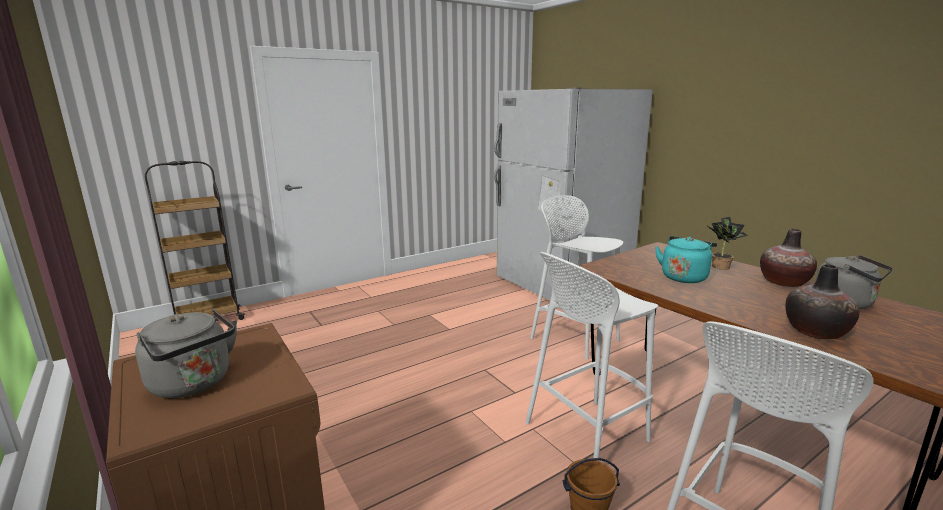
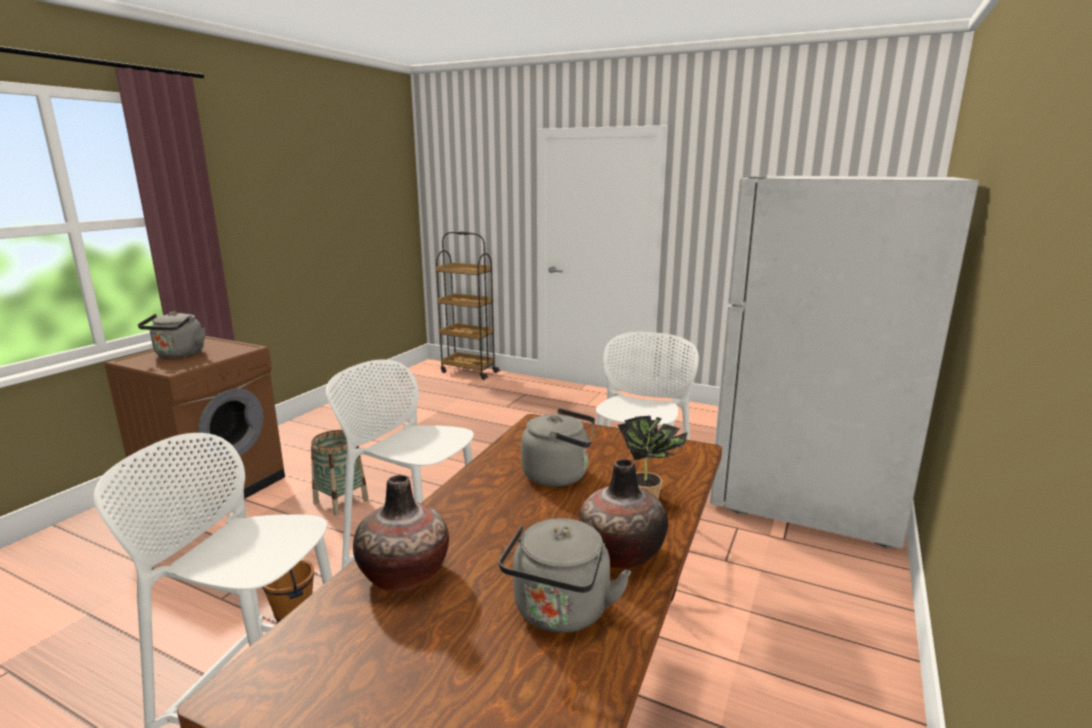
camera: 60 degrees right, 0 degrees up
turquoise kettle [655,236,717,283] -> grey kettle [521,408,595,487]
none -> basket [311,430,369,516]

